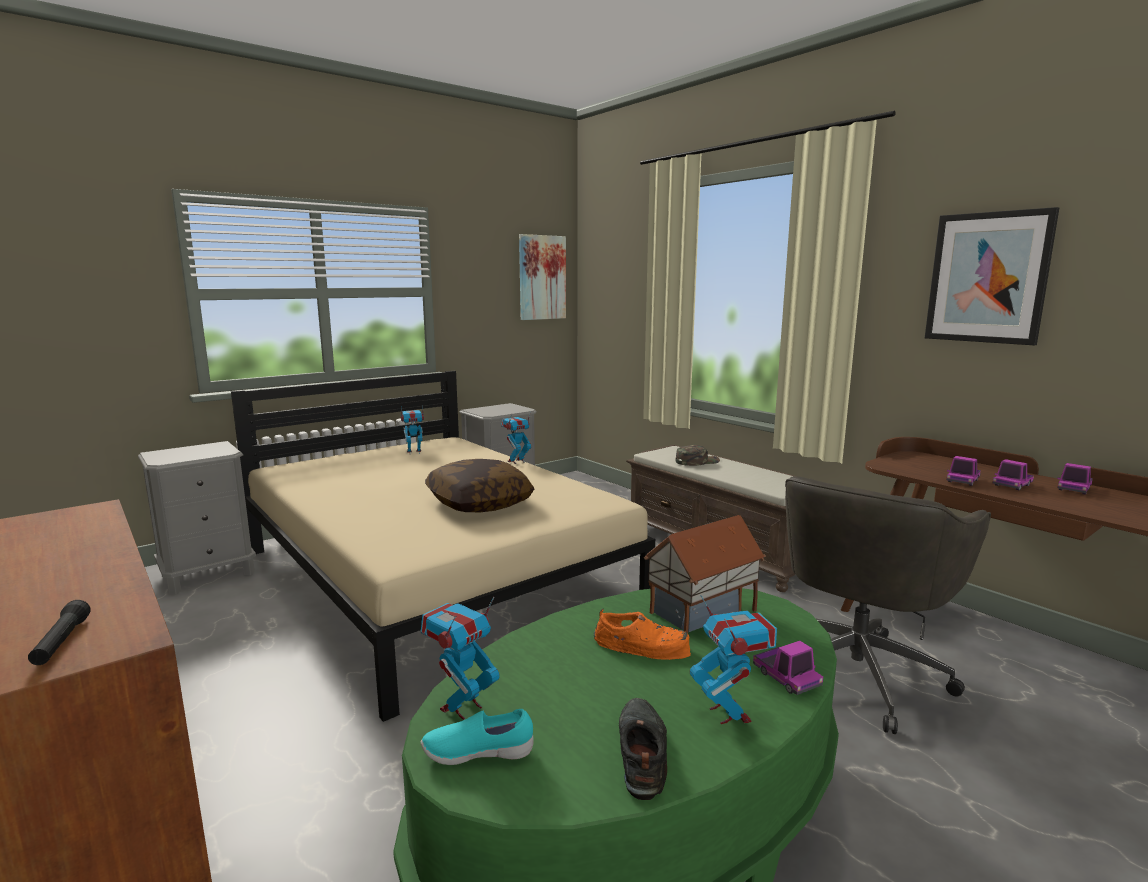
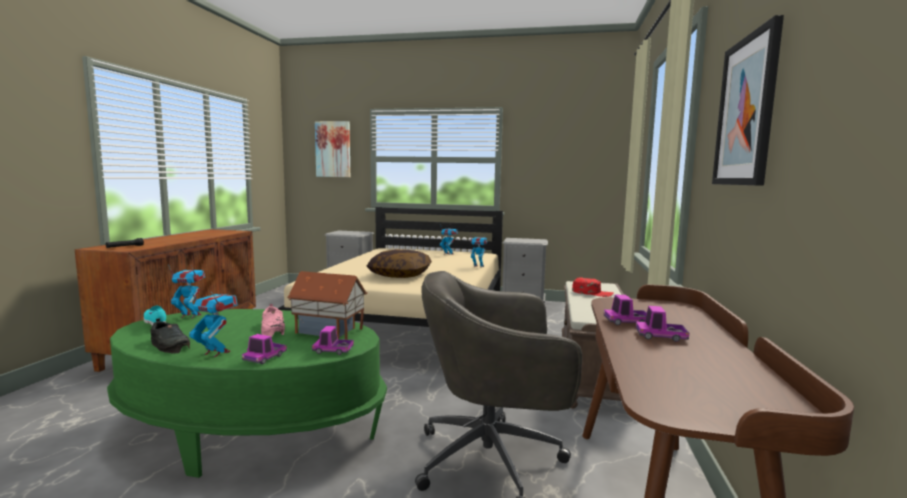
camera: 50 degrees right, 5 degrees down
picture [519,234,566,320] -> picture moved to [315,121,350,177]
orange shoe [594,609,691,660] -> pink shoe [261,304,285,337]
black shoe [619,698,667,800] -> black shoe turned 75 degrees clockwise [151,318,190,353]
green cap [676,445,720,466] -> red cap [572,277,613,297]
toy robot [690,595,777,724] -> toy robot turned 105 degrees counterclockwise [189,288,238,357]
toy truck [1057,463,1093,495] -> toy truck moved to [312,326,354,355]

